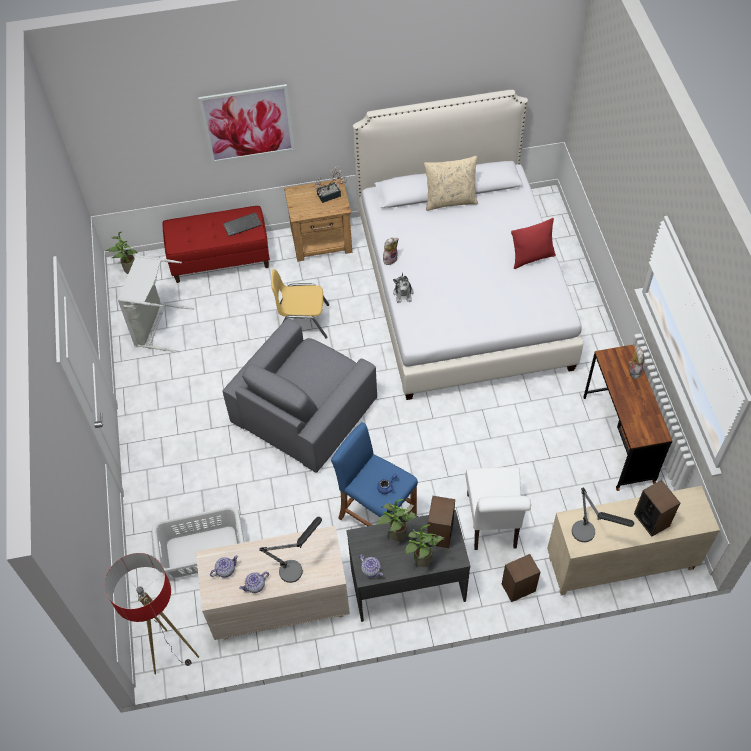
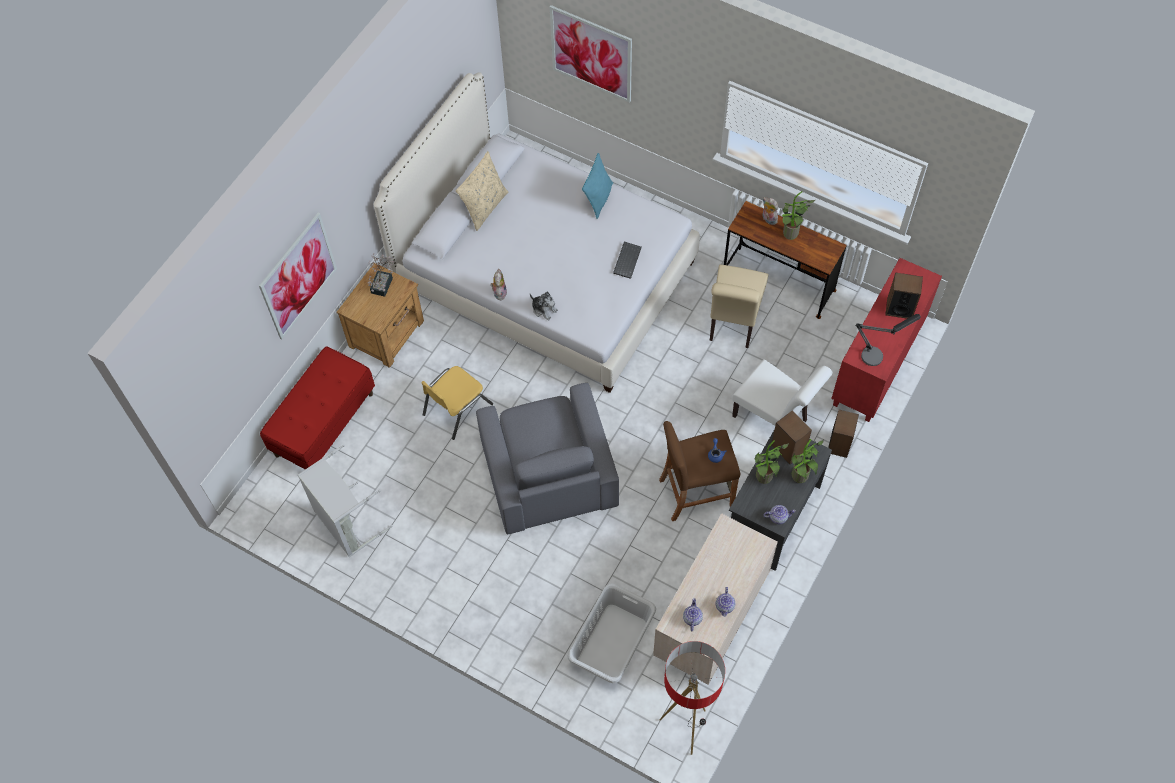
camera: 50 degrees left, 5 degrees up
potted plant [106,231,137,274] -> potted plant moved to [782,191,815,240]
keyboard [223,212,262,236] -> keyboard moved to [613,242,642,279]
table lamp [259,517,322,583] -> none
blue stool [331,422,418,526] -> brown stool [659,421,740,521]
red pillow [511,218,556,269] -> turquoise pillow [582,153,613,219]
beige cabinet [547,486,720,595] -> red cabinet [831,258,942,422]
none -> picture [550,5,632,103]
none -> beige chair [710,264,768,348]

